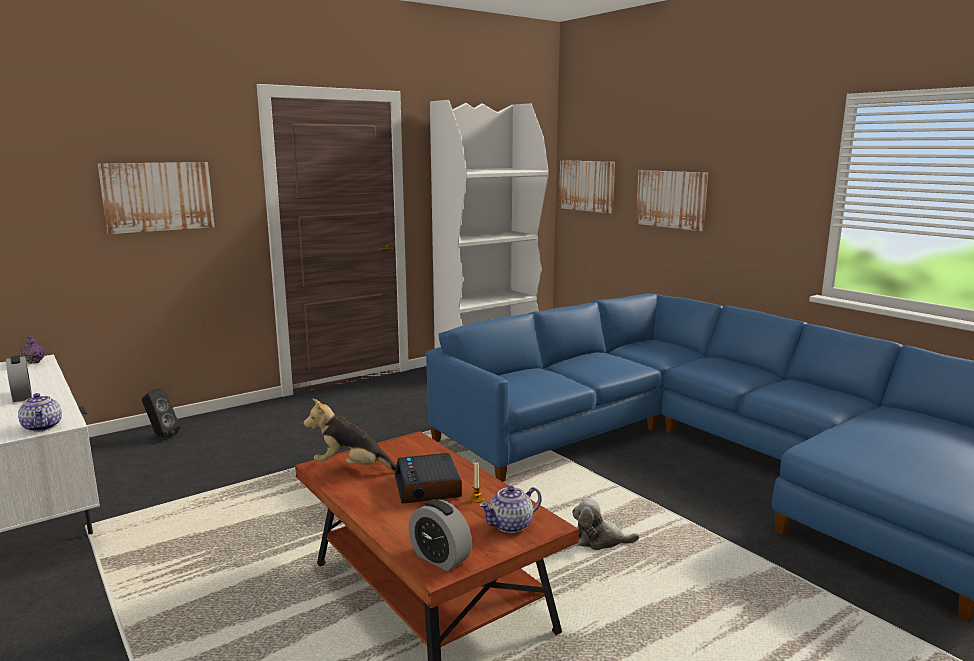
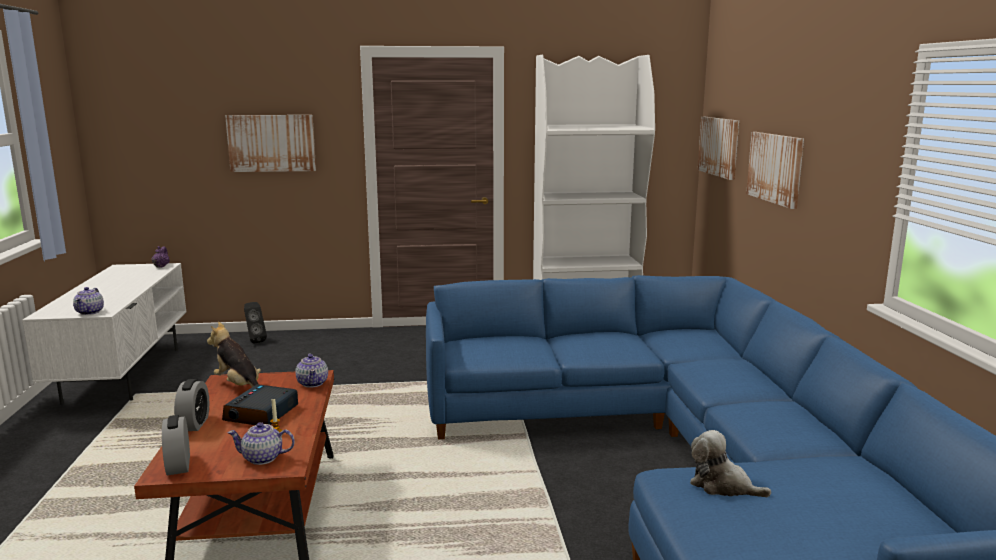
camera: 30 degrees right, 0 degrees up
alarm clock [6,355,32,402] -> alarm clock moved to [174,379,209,431]
plush toy [572,498,639,550] -> plush toy moved to [690,430,771,497]
none -> teapot [295,354,328,388]

